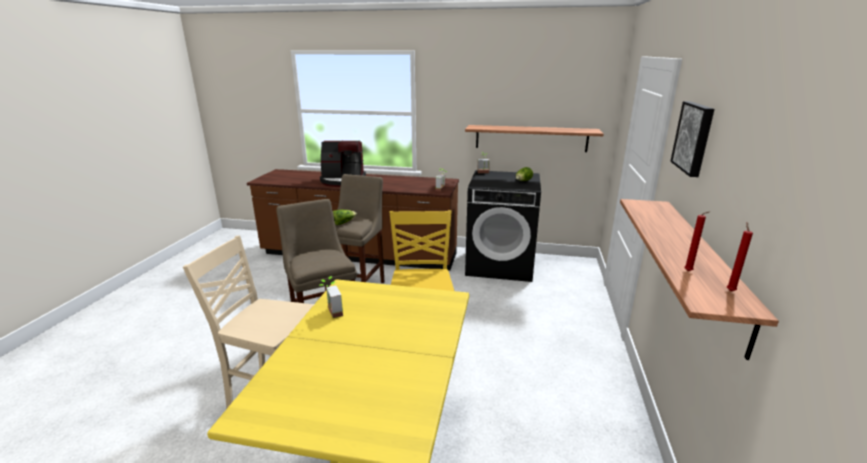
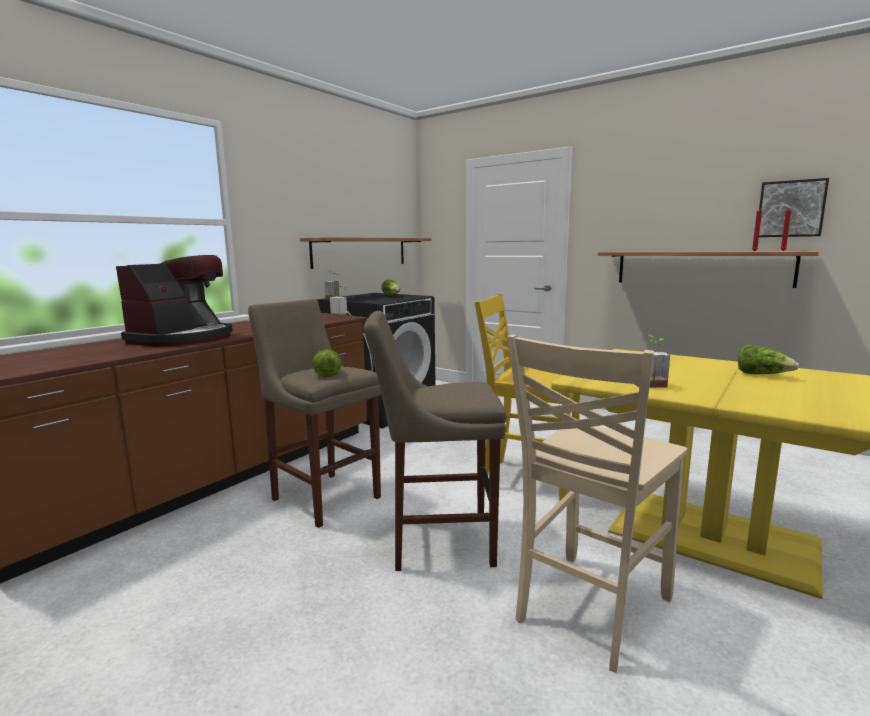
camera: 65 degrees left, 10 degrees down
picture [670,101,714,177] -> picture moved to [759,178,829,237]
none -> lettuce [738,345,799,374]

